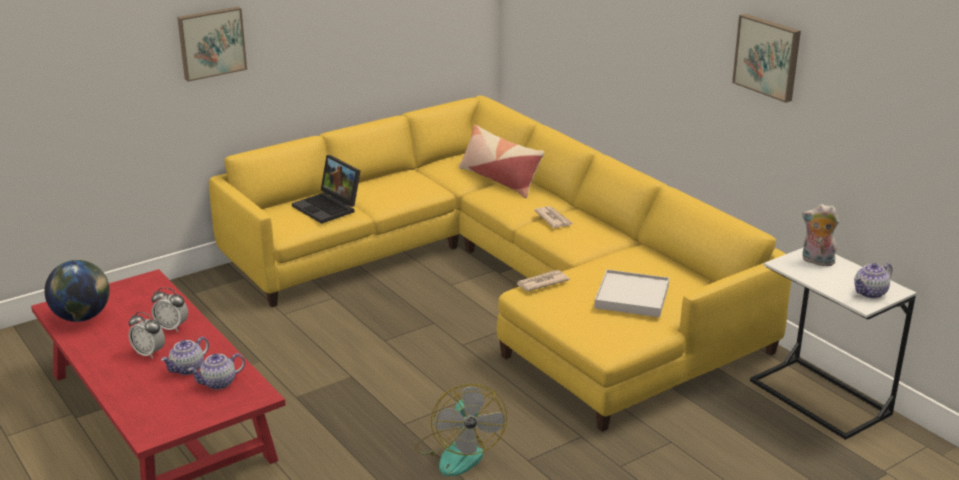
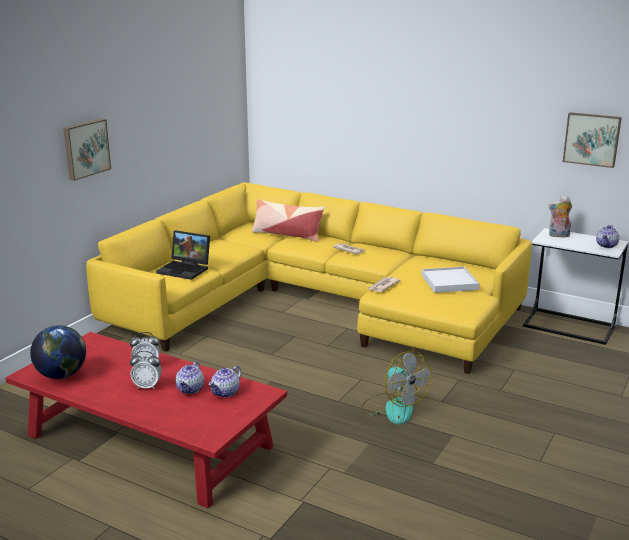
camera: 25 degrees left, 5 degrees down
picture [732,14,801,103] -> picture moved to [563,112,622,168]

